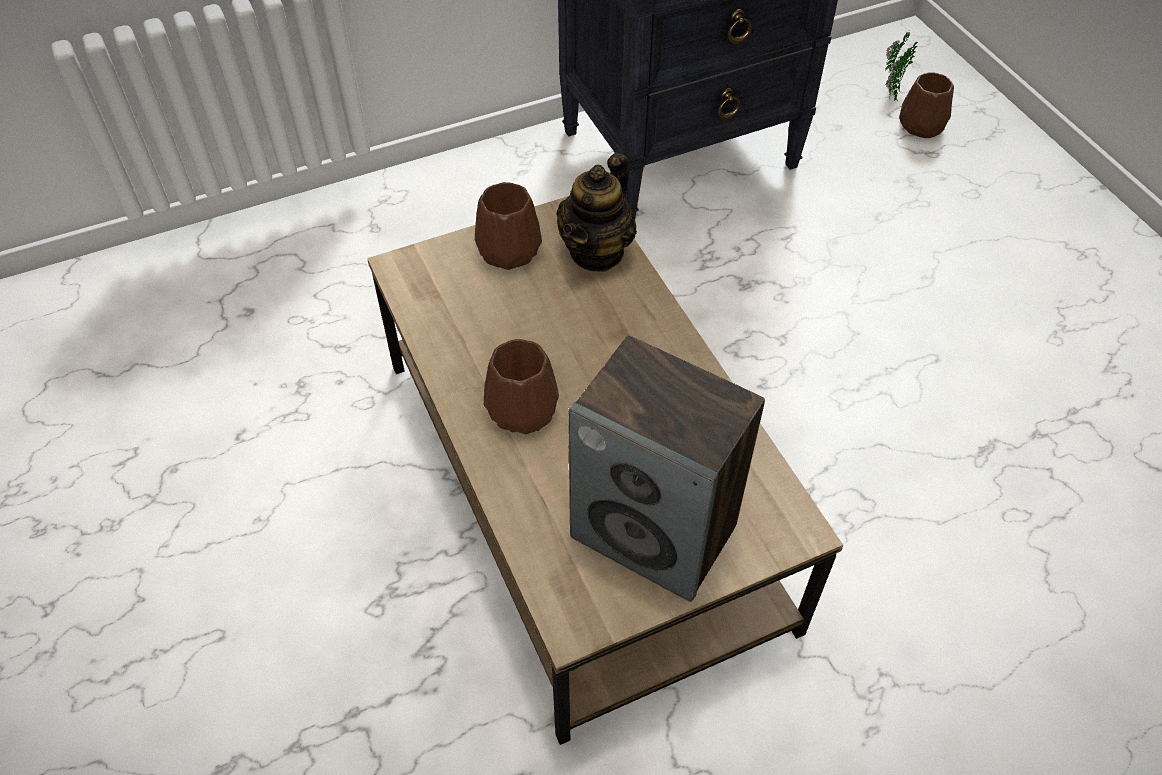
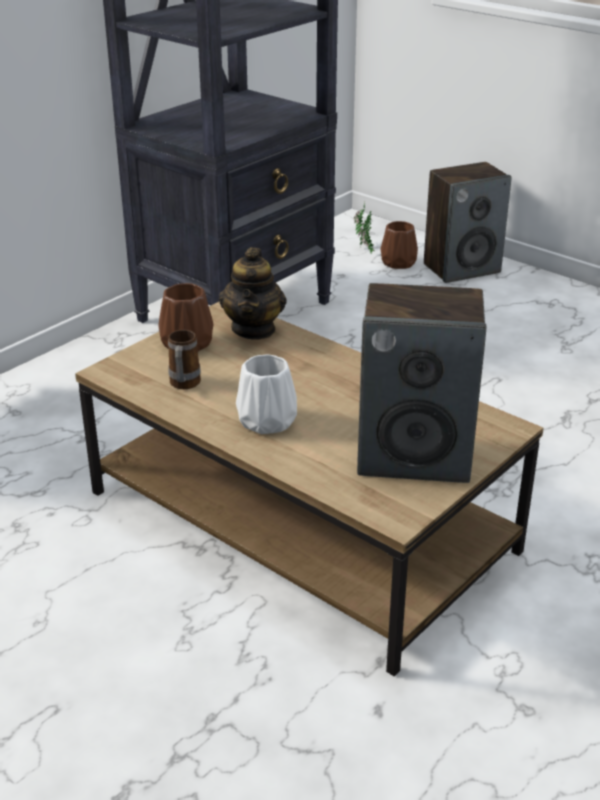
camera: 25 degrees left, 20 degrees down
brown vase [484,339,559,434] -> white vase [236,354,297,434]
none -> mug [168,330,201,389]
none -> speaker [424,162,512,283]

